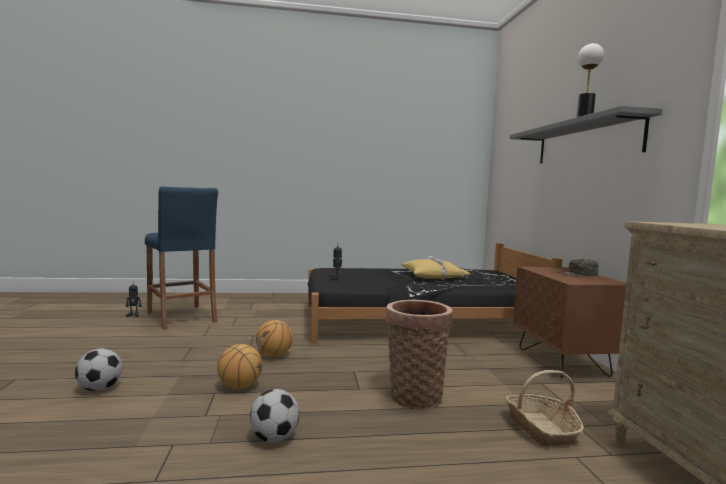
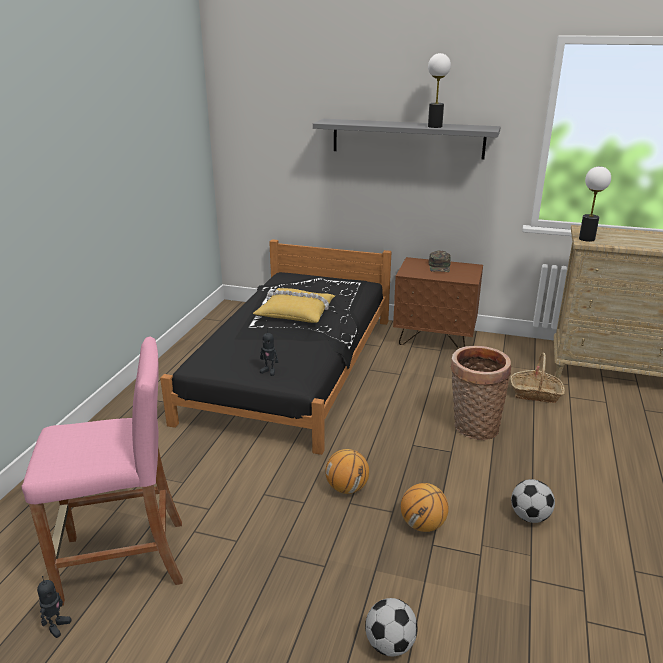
camera: 65 degrees left, 20 degrees up
blue stool [145,186,218,330] -> pink stool [22,336,183,606]
none -> table lamp [579,166,611,242]

